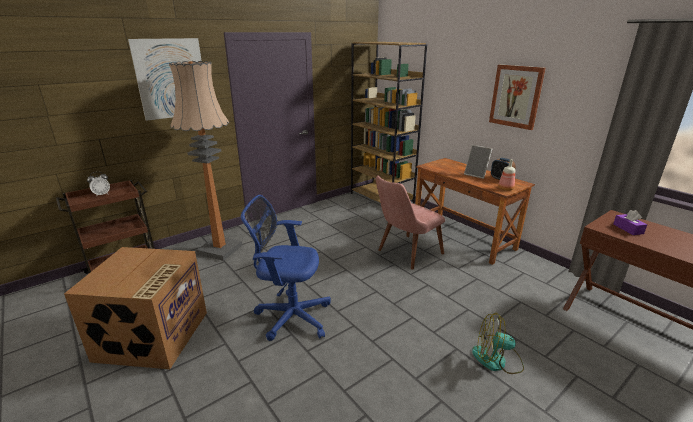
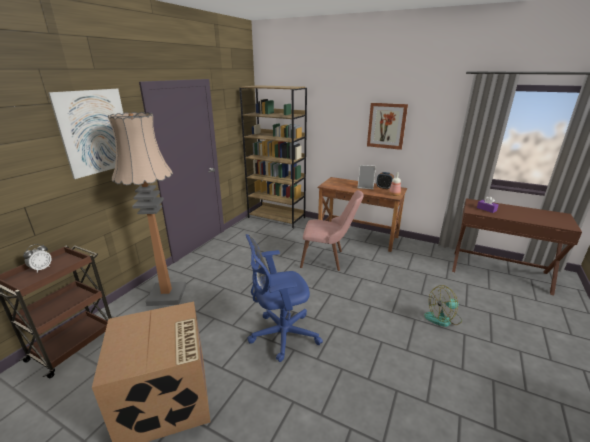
camera: 25 degrees left, 0 degrees up
pink chair [376,175,445,270] -> pink chair turned 105 degrees counterclockwise [300,190,364,271]

